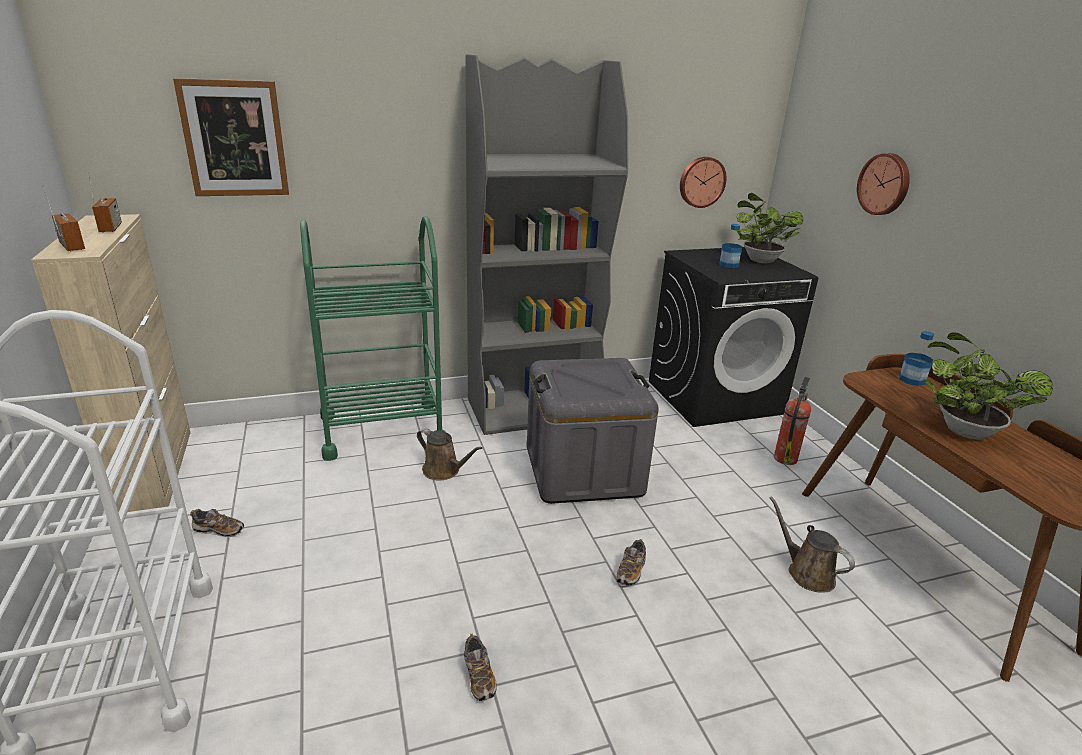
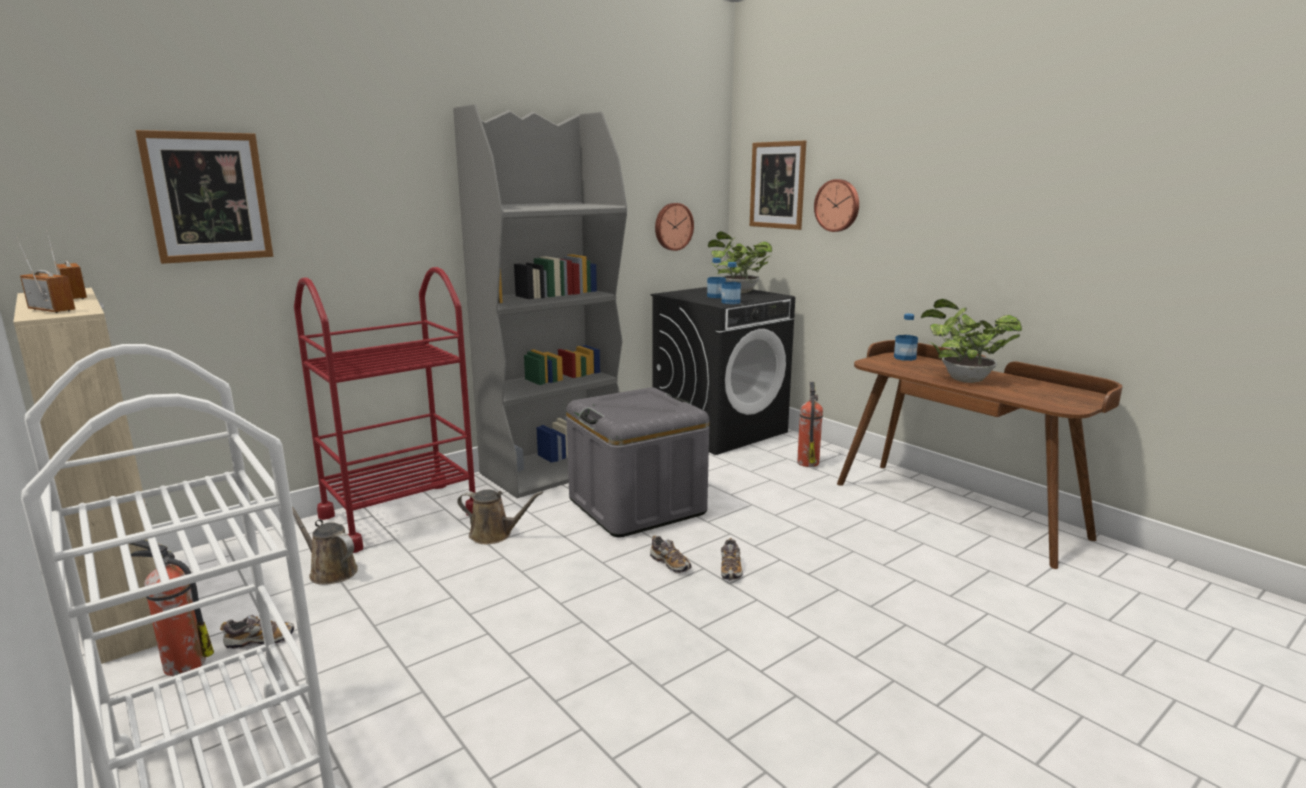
camera: 20 degrees left, 10 degrees down
green cart [300,216,444,461] -> red cart [294,267,475,553]
shoe [464,634,497,701] -> shoe moved to [650,535,691,574]
brown watering can [770,496,855,593] -> brown watering can moved to [292,506,358,585]
none -> fire extinguisher [130,540,214,676]
none -> bottle [721,262,741,304]
none -> picture [750,141,806,230]

